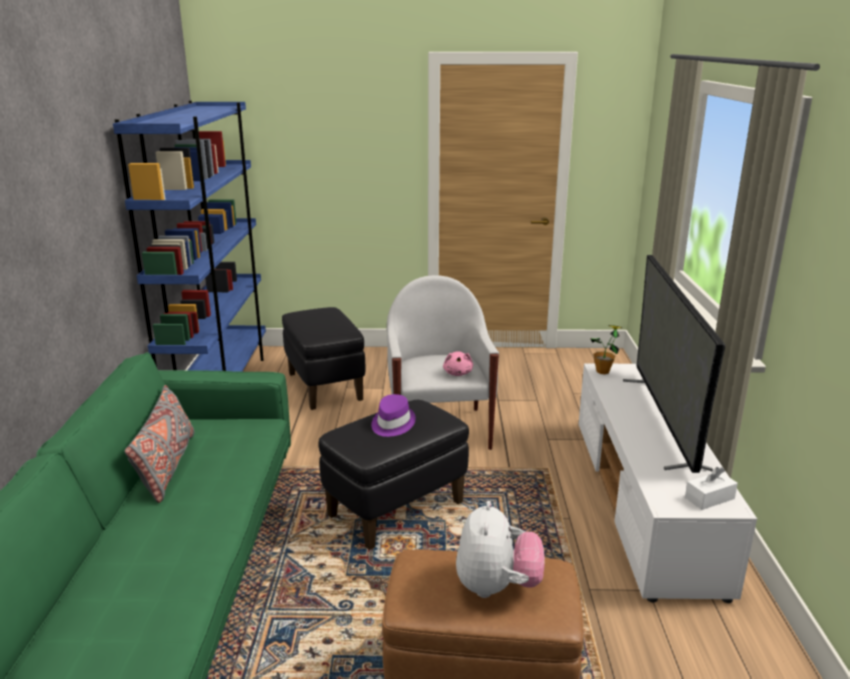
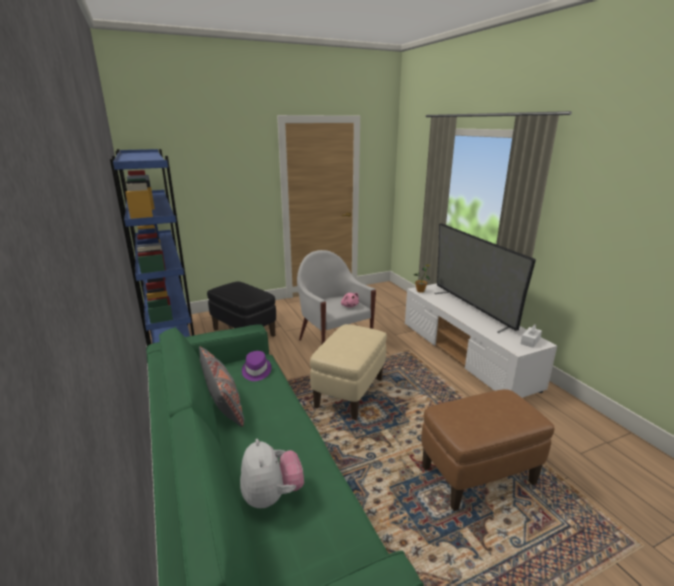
camera: 25 degrees left, 0 degrees up
black ottoman [318,400,469,550] -> beige ottoman [310,324,387,420]
purple hat [371,394,416,437] -> purple hat moved to [242,351,271,381]
plush toy [456,501,545,598] -> plush toy moved to [240,439,304,508]

